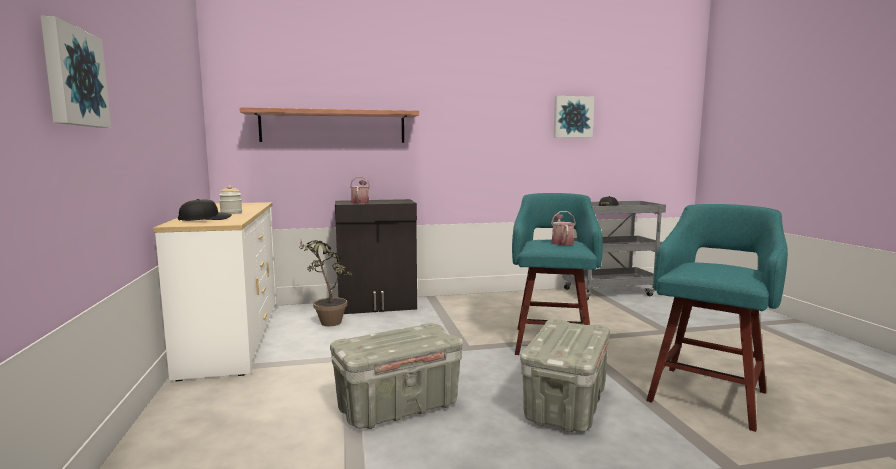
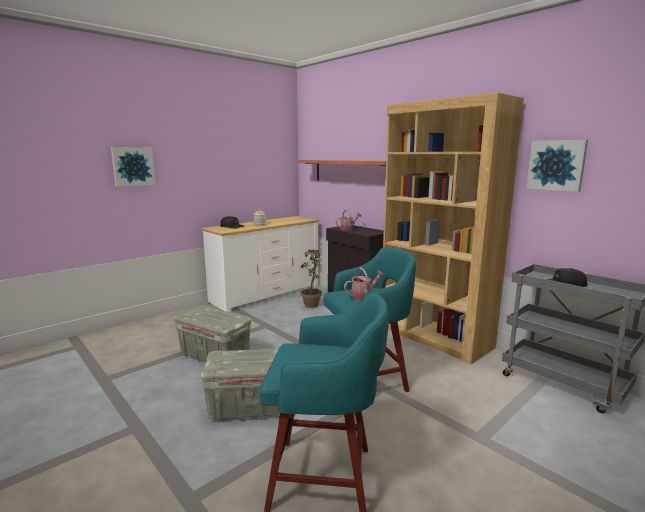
camera: 60 degrees right, 5 degrees up
none -> brown bookcase [383,93,524,364]

